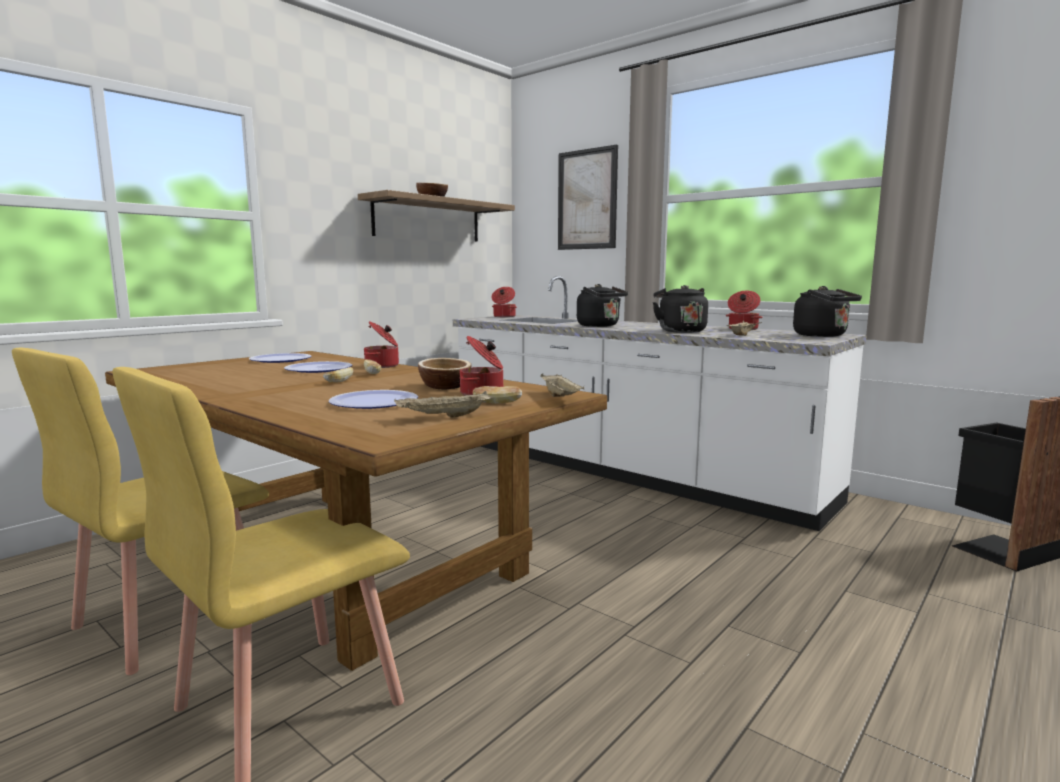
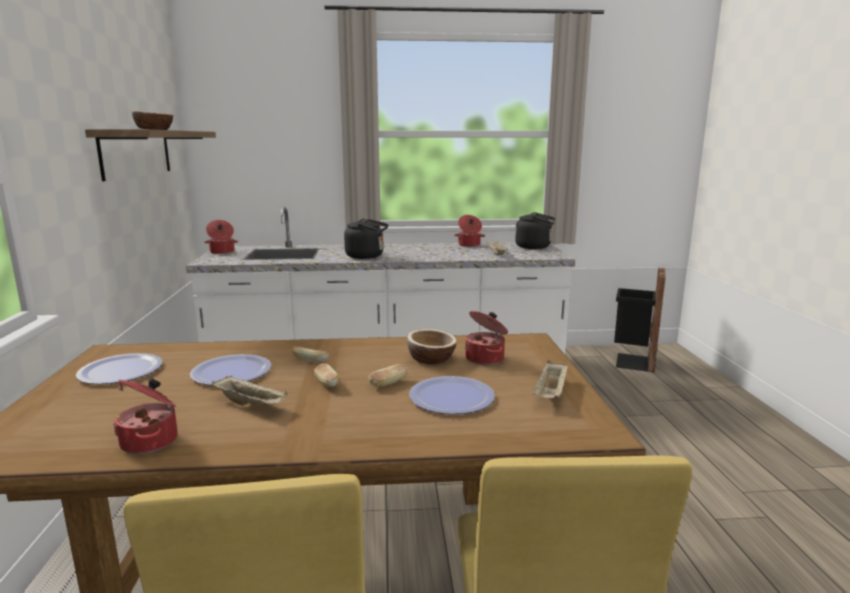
camera: 45 degrees left, 5 degrees up
cooking pot [364,321,399,368] -> cooking pot moved to [113,378,178,454]
bread [473,386,522,404] -> bread moved to [368,364,408,387]
beige tray [540,373,584,397] -> beige tray moved to [212,376,288,406]
picture [558,145,618,250] -> none
black kettle [653,285,708,333] -> none

